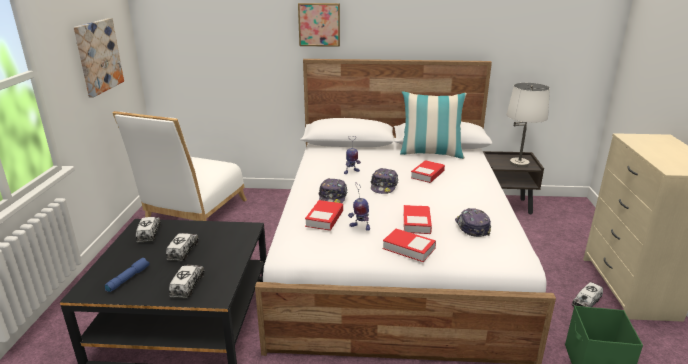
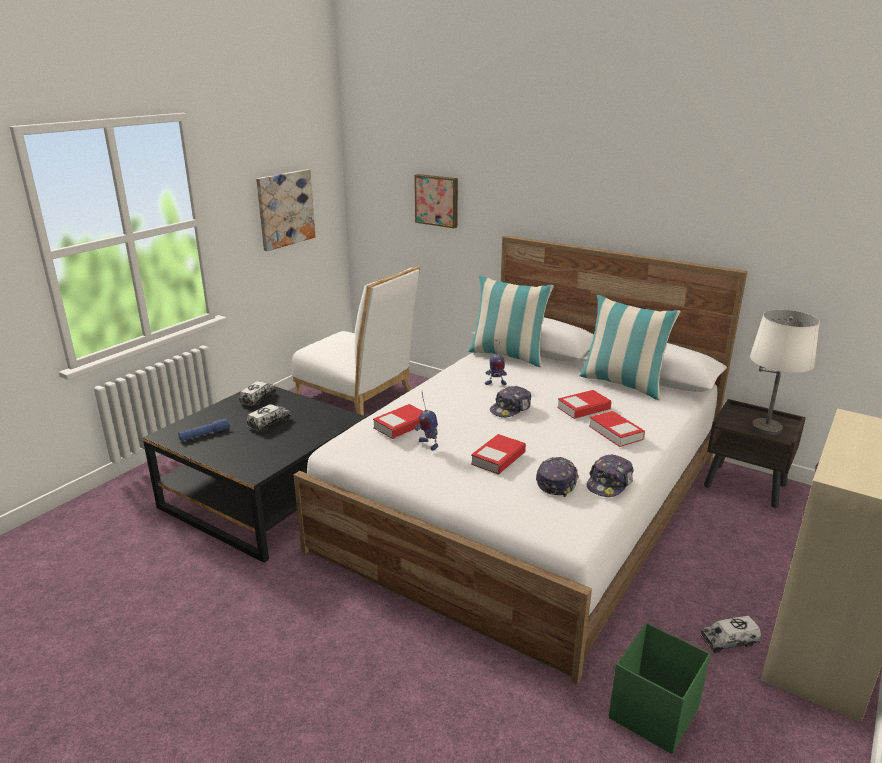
camera: 30 degrees right, 0 degrees up
white chair [112,111,247,221] -> white chair turned 105 degrees counterclockwise [292,266,420,416]
toy truck [169,265,205,298] -> none
picture [298,3,340,47] -> picture moved to [414,174,458,228]
cap [318,178,347,203] -> cap moved to [587,454,634,497]
book [383,229,436,262] -> book moved to [589,411,645,447]
none -> pillow [469,275,554,367]

